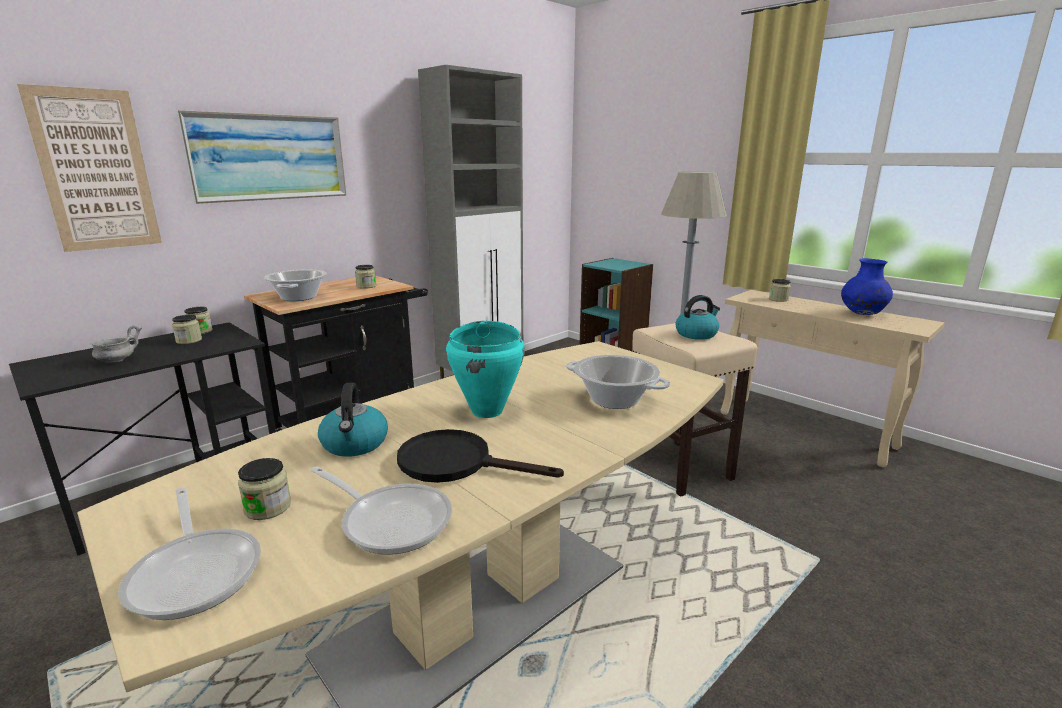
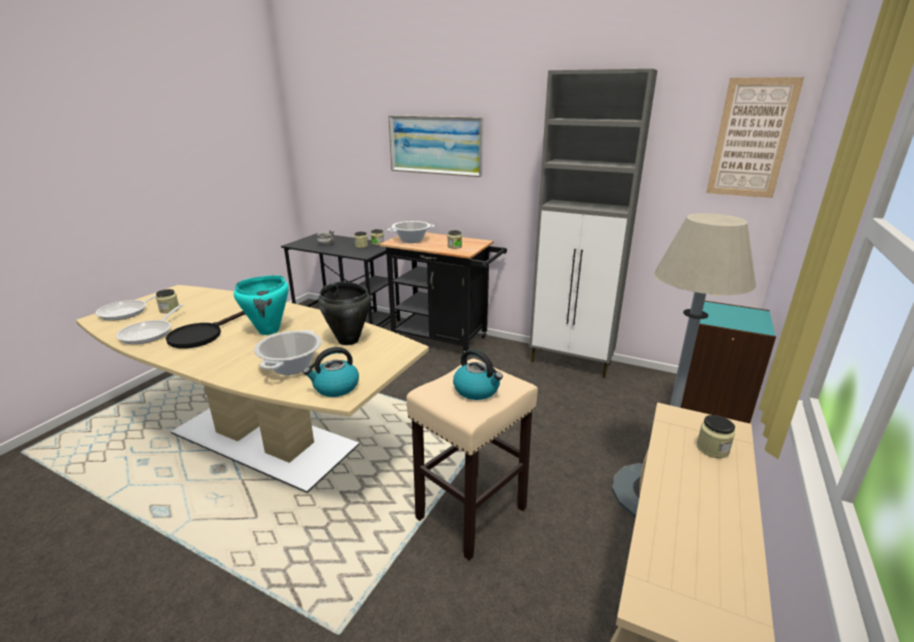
camera: 70 degrees right, 5 degrees up
picture [17,84,162,252] -> picture moved to [706,77,804,198]
kettle [318,382,388,457] -> kettle moved to [303,347,359,397]
black frying pan [397,429,564,483] -> black frying pan turned 150 degrees counterclockwise [166,311,245,349]
blue vase [841,258,893,315] -> none
none -> black cooking pot [318,282,371,345]

